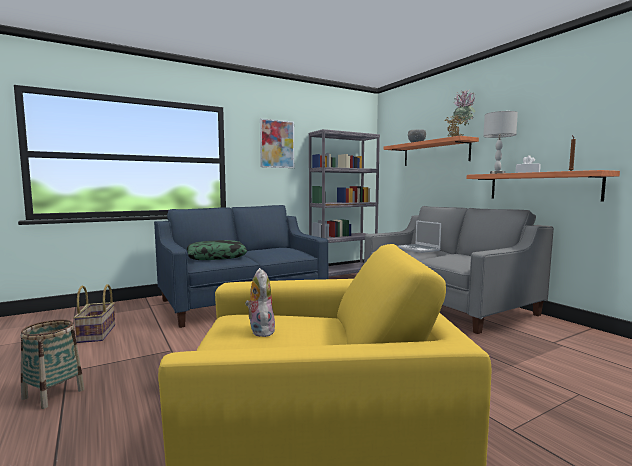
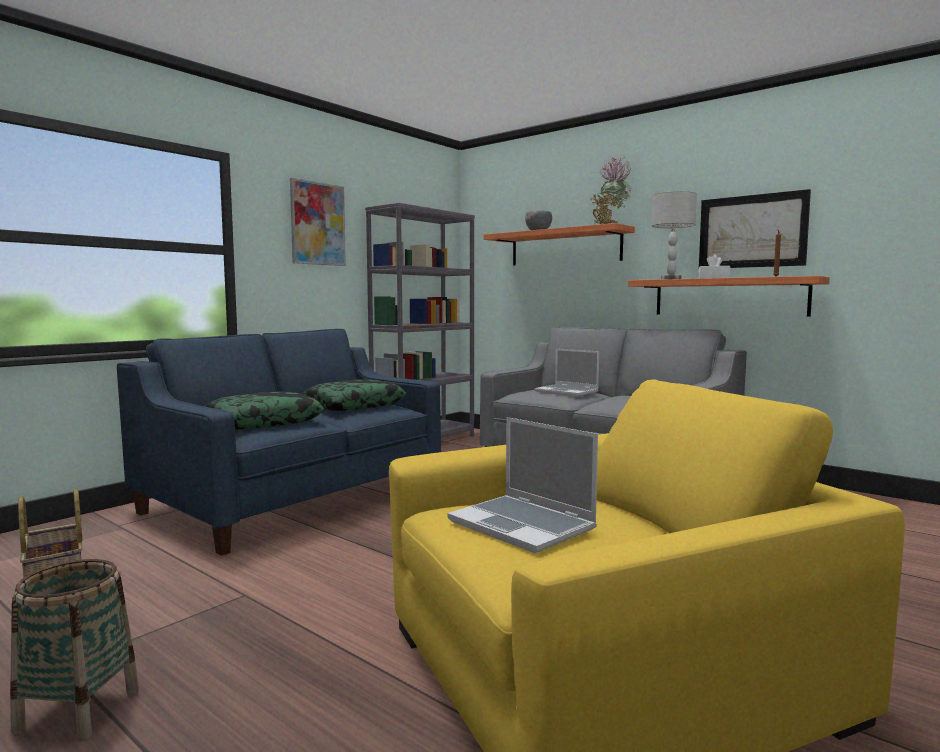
camera: 20 degrees left, 0 degrees up
plush toy [245,268,275,337] -> laptop [447,417,598,553]
none -> pillow [302,380,406,411]
none -> picture [699,189,811,268]

